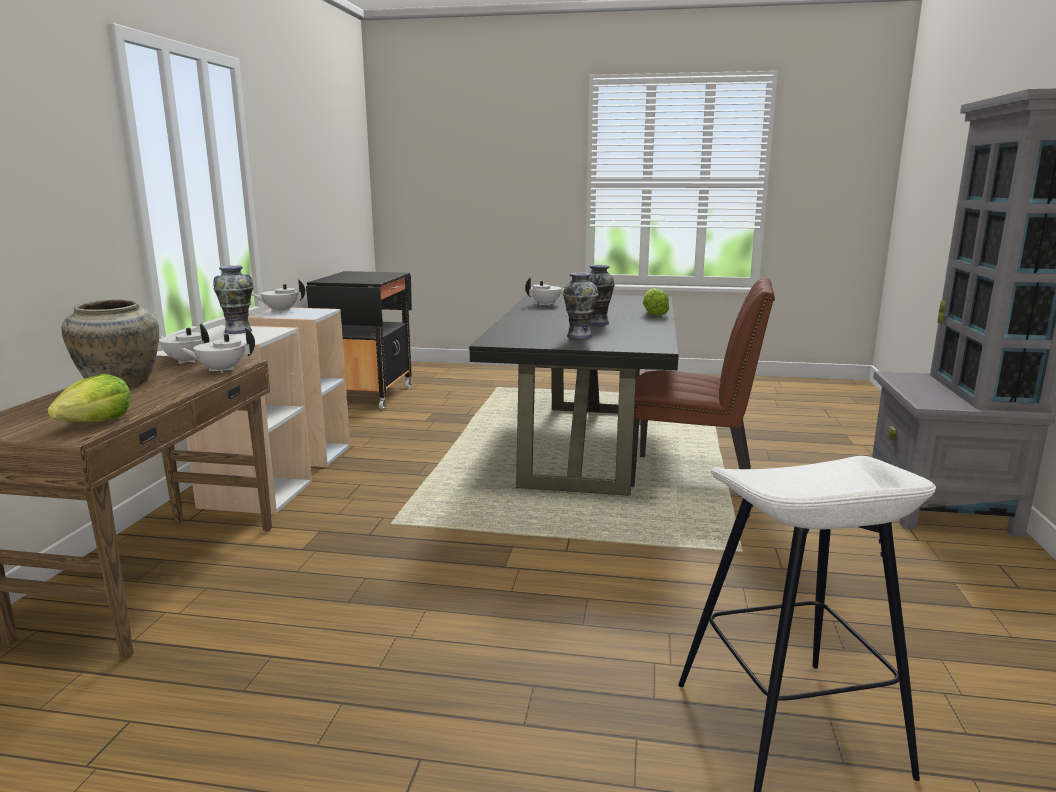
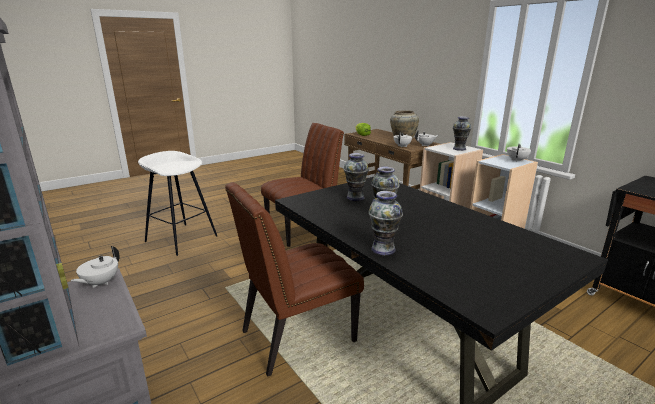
camera: 135 degrees right, 5 degrees up
white teapot [525,278,565,306] -> white teapot moved to [70,246,120,288]
lettuce [643,288,669,316] -> vase [369,191,403,255]
none -> brown chair [261,123,344,247]

